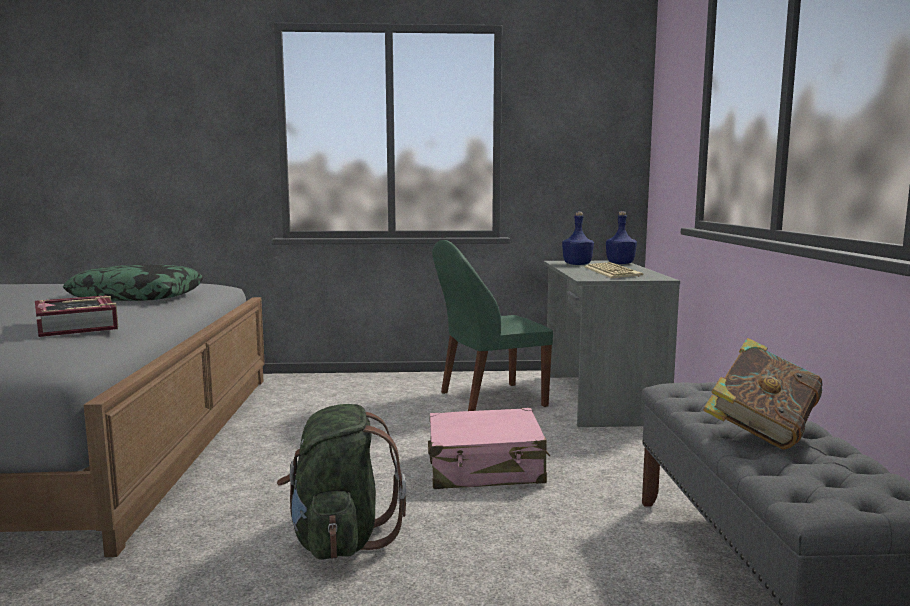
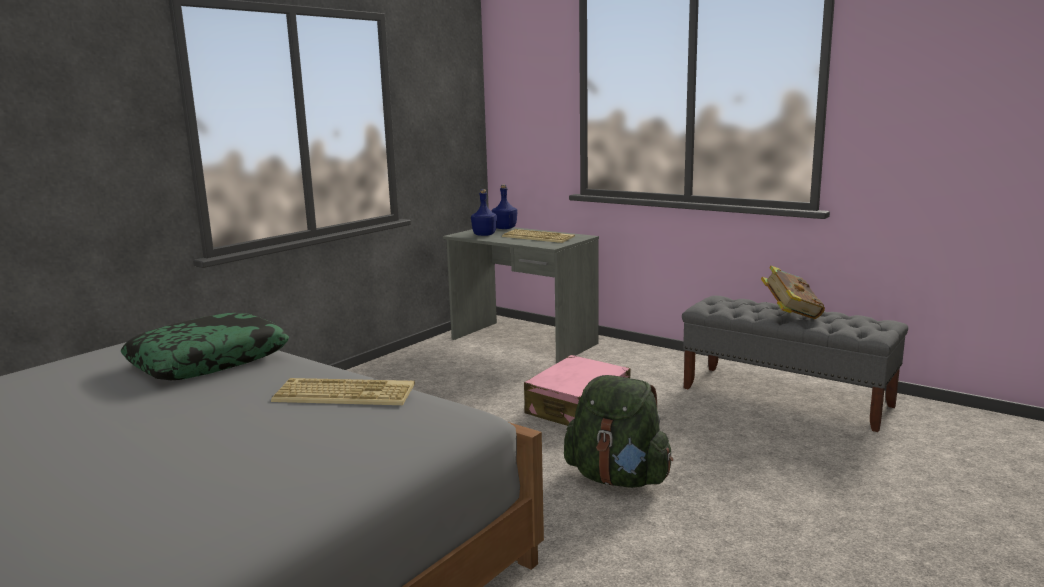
camera: 50 degrees left, 5 degrees up
book [35,295,118,337] -> keyboard [271,378,415,405]
green chair [432,240,553,411] -> none

